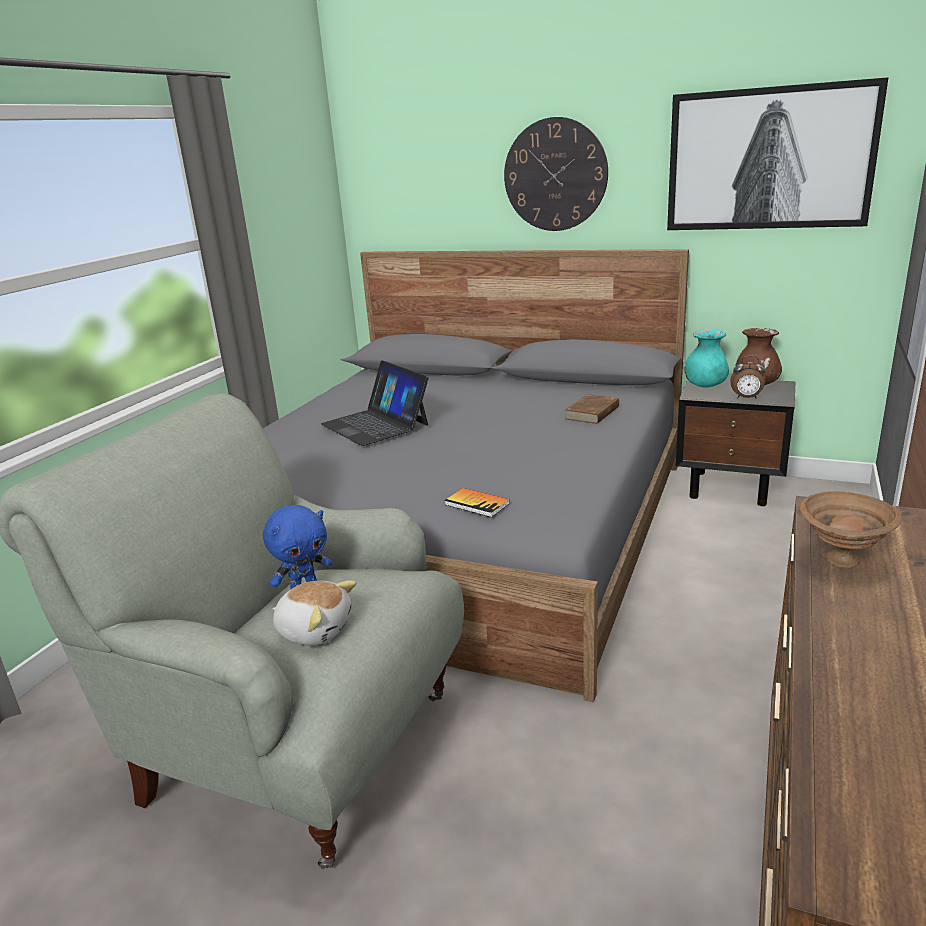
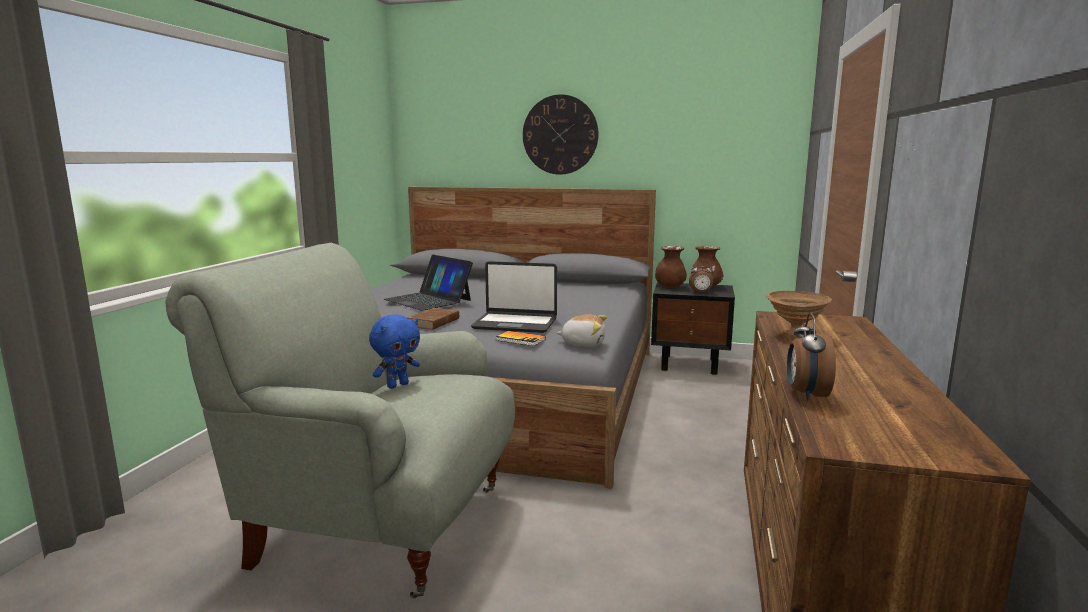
camera: 10 degrees left, 10 degrees down
plush toy [272,580,356,646] -> plush toy moved to [557,314,607,347]
brown book [565,394,619,424] -> brown book moved to [407,308,459,330]
picture [667,77,888,230] -> none
turquoise vase [685,329,729,388] -> brown vase [655,246,687,288]
none -> laptop [471,261,557,333]
none -> alarm clock [787,313,836,400]

